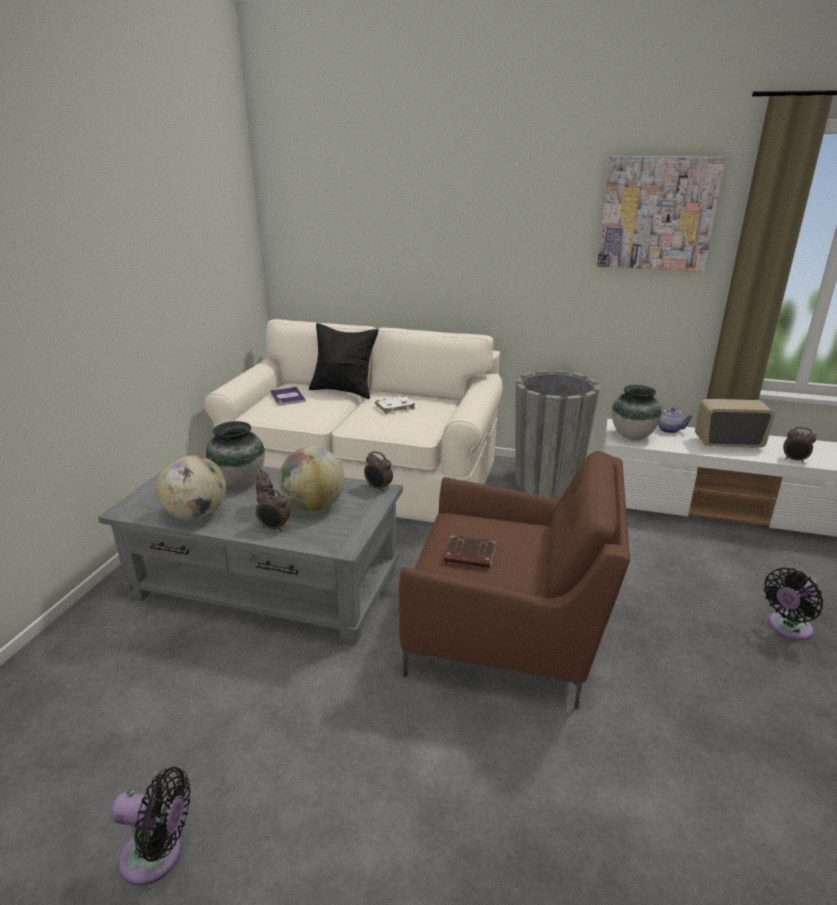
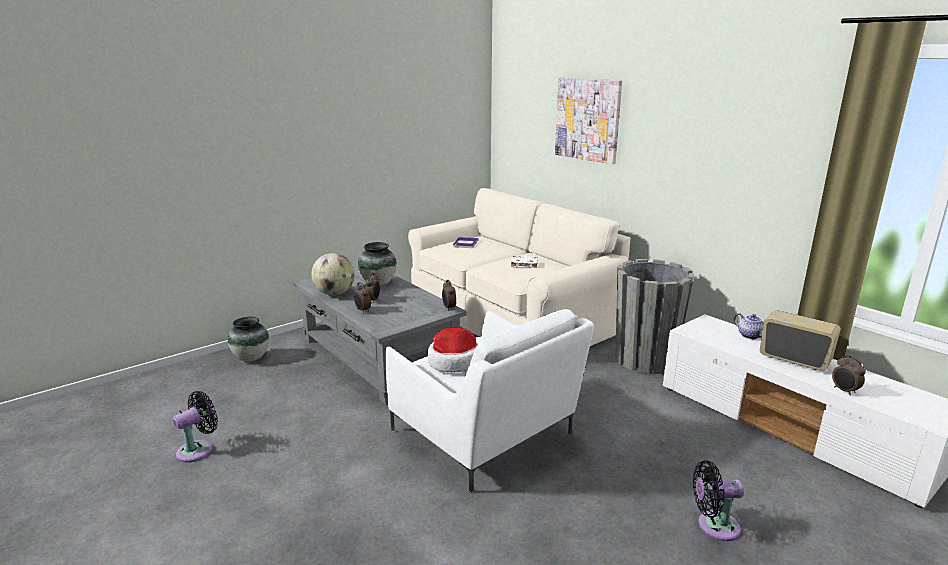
camera: 35 degrees right, 5 degrees down
black fan [111,767,191,885] -> black fan turned 90 degrees counterclockwise [172,391,218,463]
globe [279,447,345,511] -> none
black pillow [309,323,378,399] -> none
brown armchair [399,451,630,709] -> white armchair [385,309,594,493]
brown book [444,535,496,568] -> hat [428,328,478,372]
picture [597,156,726,272] -> picture moved to [555,78,622,164]
vase [612,385,662,440] -> vase moved to [228,316,269,362]

